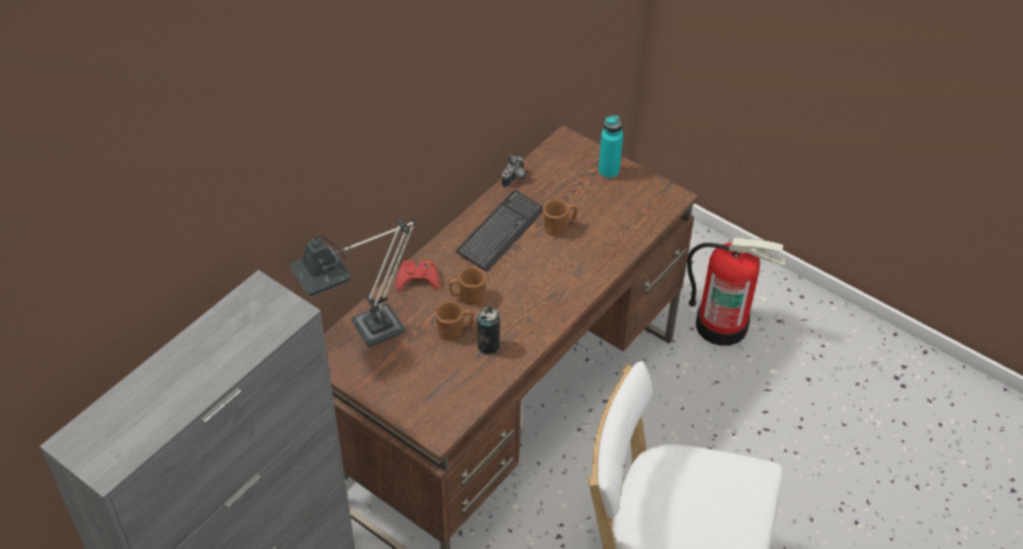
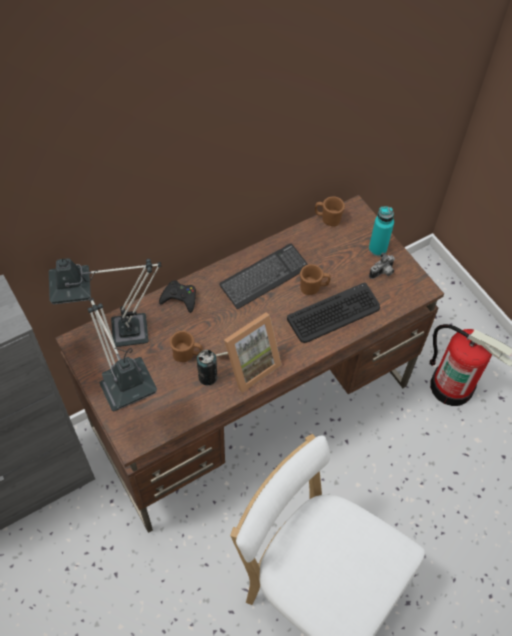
camera: 20 degrees right, 10 degrees up
red game controller [396,260,440,291] -> black game controller [159,280,196,313]
brown mug [449,267,486,305] -> brown mug moved to [315,197,345,226]
camera [502,154,527,188] -> camera moved to [369,252,395,279]
none -> table lamp [88,297,157,411]
none -> picture frame [216,312,282,393]
none -> keyboard [287,283,380,343]

